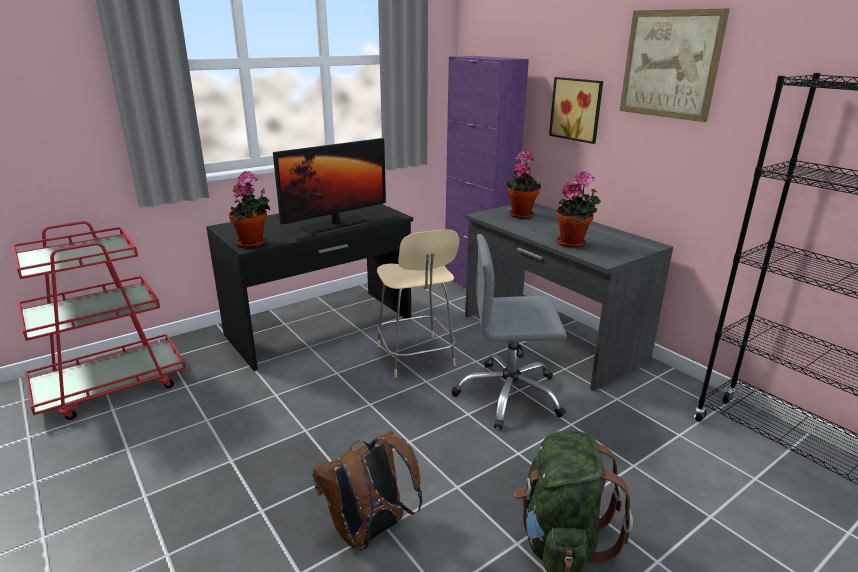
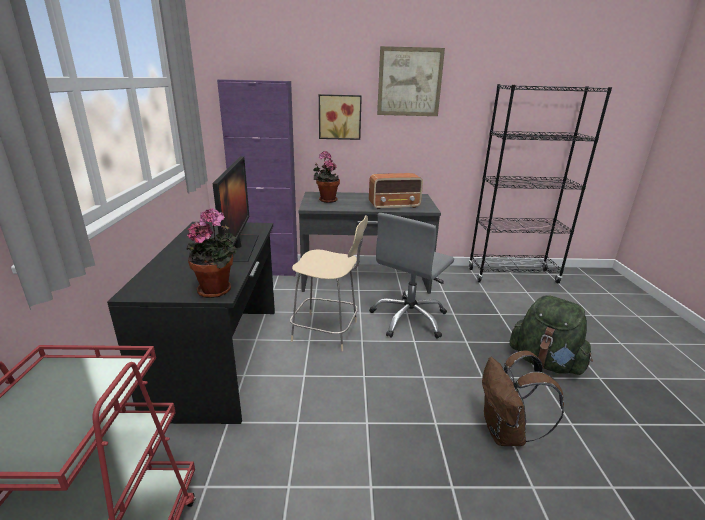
camera: 55 degrees left, 0 degrees up
potted plant [556,171,601,248] -> radio [369,173,423,209]

